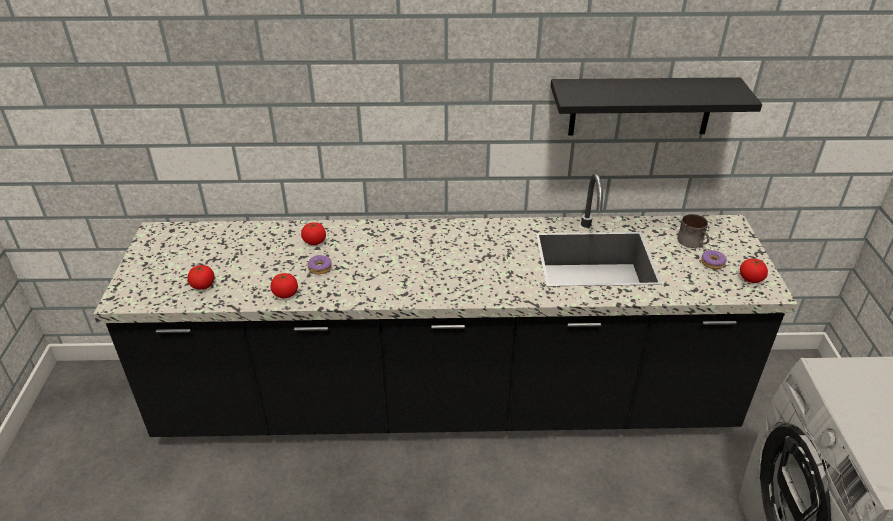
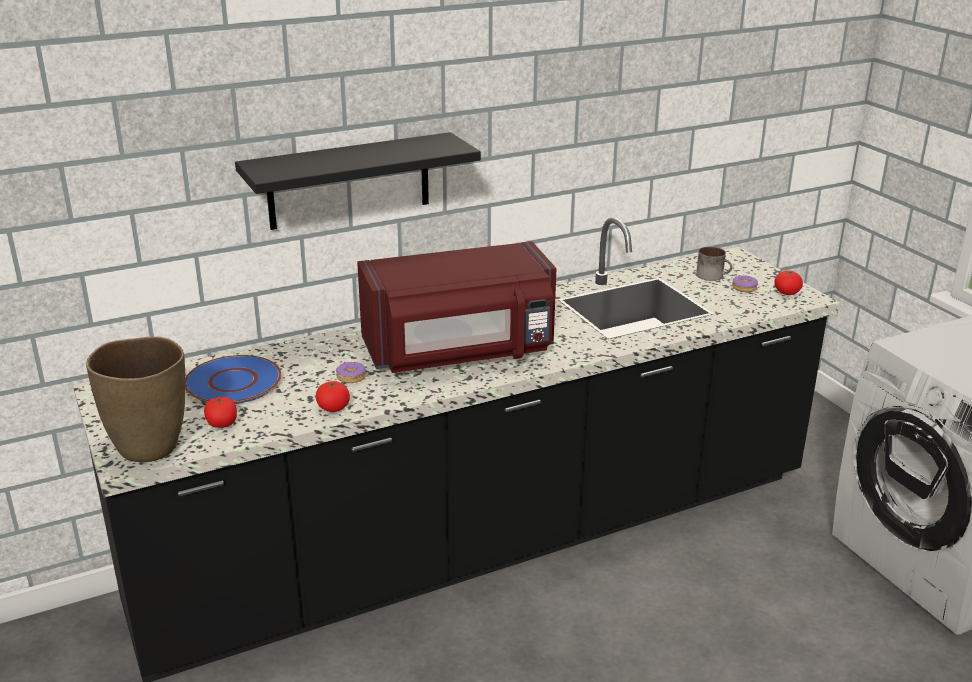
camera: 25 degrees left, 10 degrees down
tomato [301,222,326,245] -> none
black shelf [551,77,762,136] -> black shelf moved to [235,132,481,230]
none -> brown vase [86,336,185,462]
none -> blue plate [185,355,282,404]
none -> red microwave [357,241,557,373]

